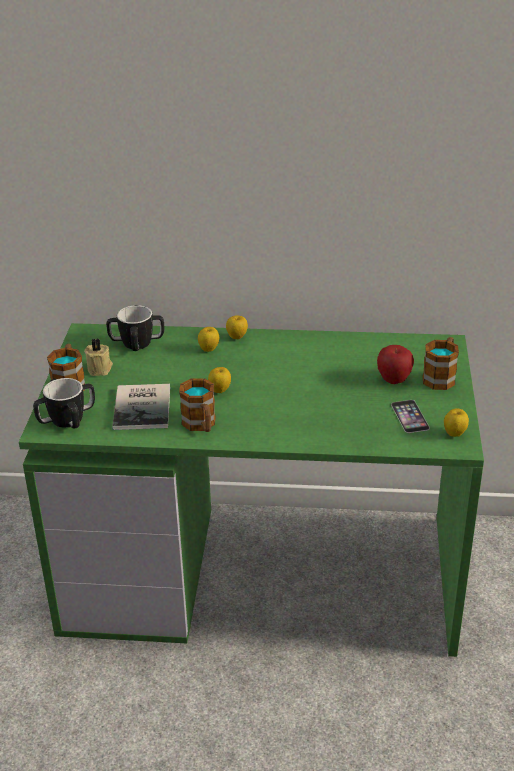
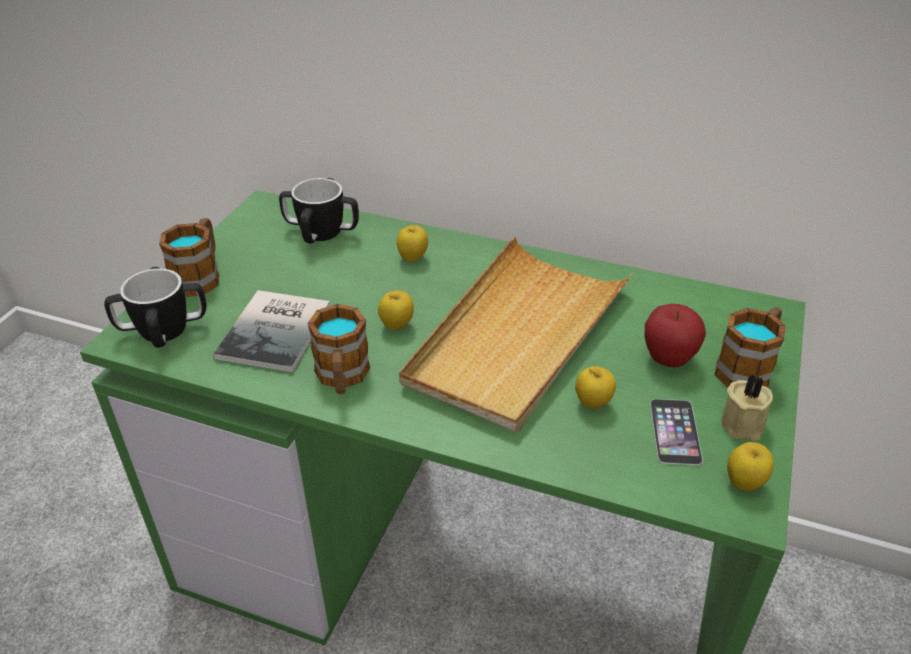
camera: 15 degrees right, 5 degrees up
beige candle [84,338,113,376] -> beige candle moved to [722,374,773,441]
apple [226,316,248,339] -> apple moved to [575,366,616,409]
none -> beige tray [399,236,633,433]

